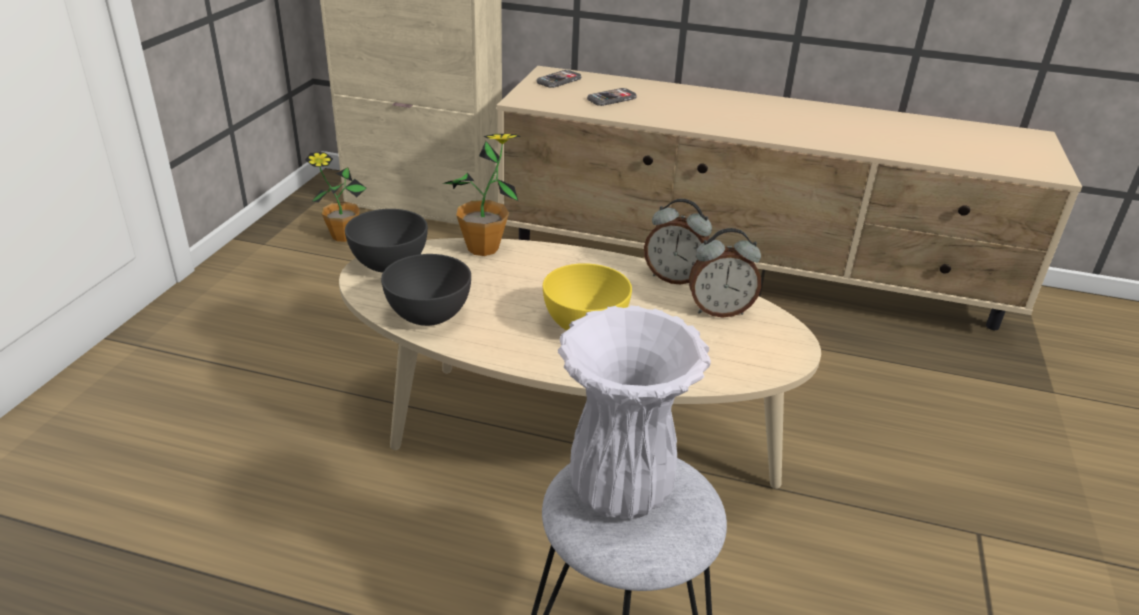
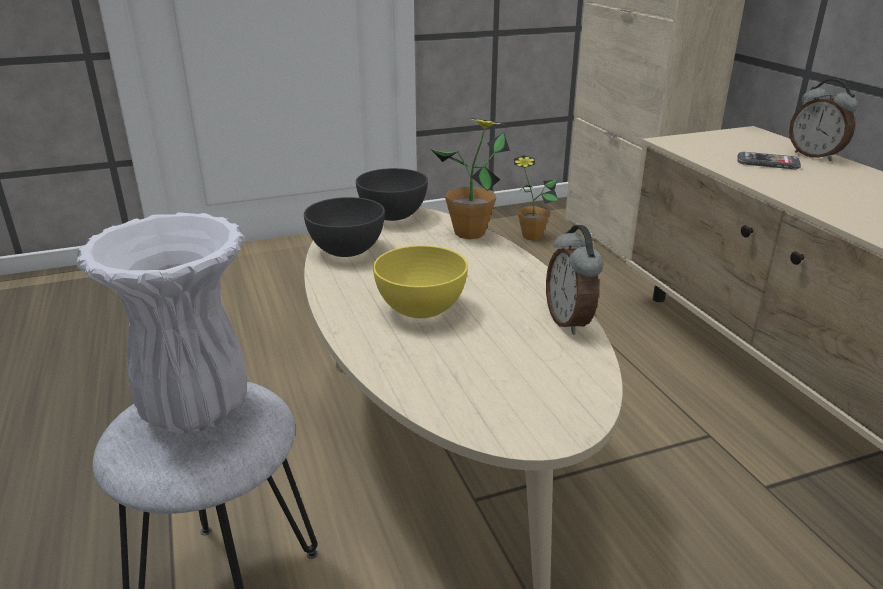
camera: 55 degrees right, 5 degrees down
phone [536,70,581,88] -> none
alarm clock [689,228,761,318] -> alarm clock moved to [789,79,858,161]

